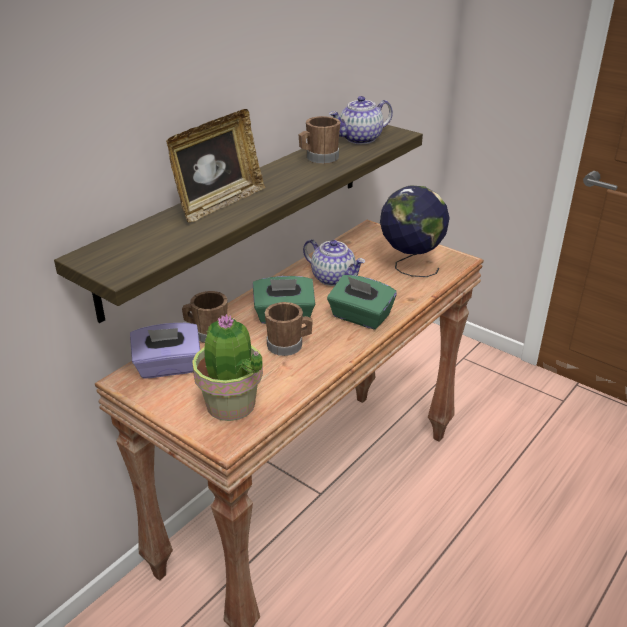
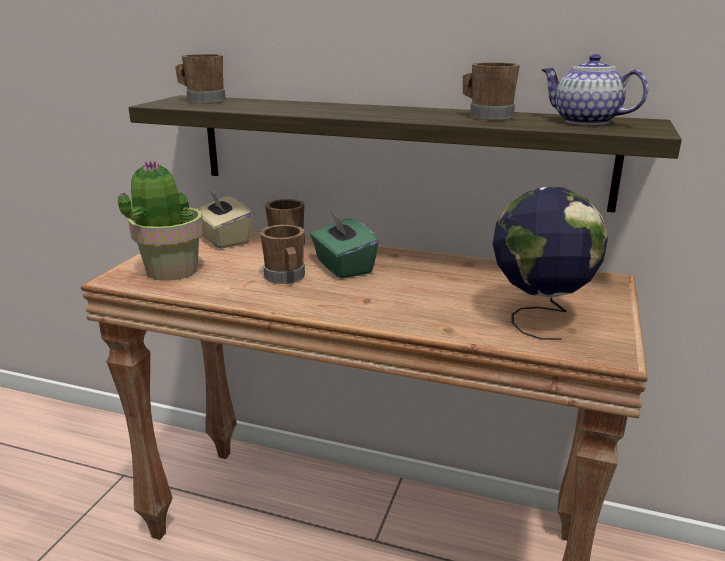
camera: 70 degrees right, 10 degrees down
purple tissue box [130,323,200,379] -> beige tissue box [196,191,252,249]
picture frame [166,109,265,223] -> none
teapot [303,239,365,286] -> none
green tissue box [327,275,397,330] -> none
none -> brown mug [175,54,226,104]

